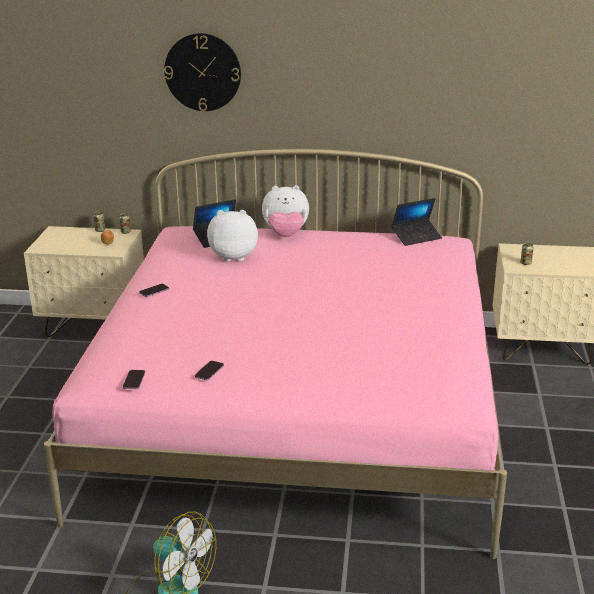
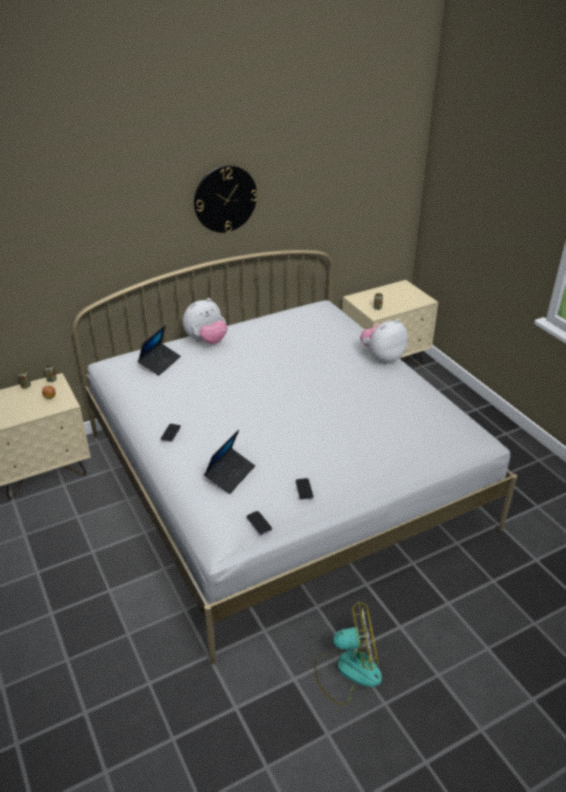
camera: 35 degrees left, 10 degrees up
pink bed [44,149,507,559] -> white bed [72,250,517,664]
wall clock [164,33,241,111] -> wall clock moved to [194,165,258,233]
plush toy [207,210,258,262] -> plush toy moved to [360,319,408,364]
laptop [391,198,442,246] -> laptop moved to [204,430,255,494]

